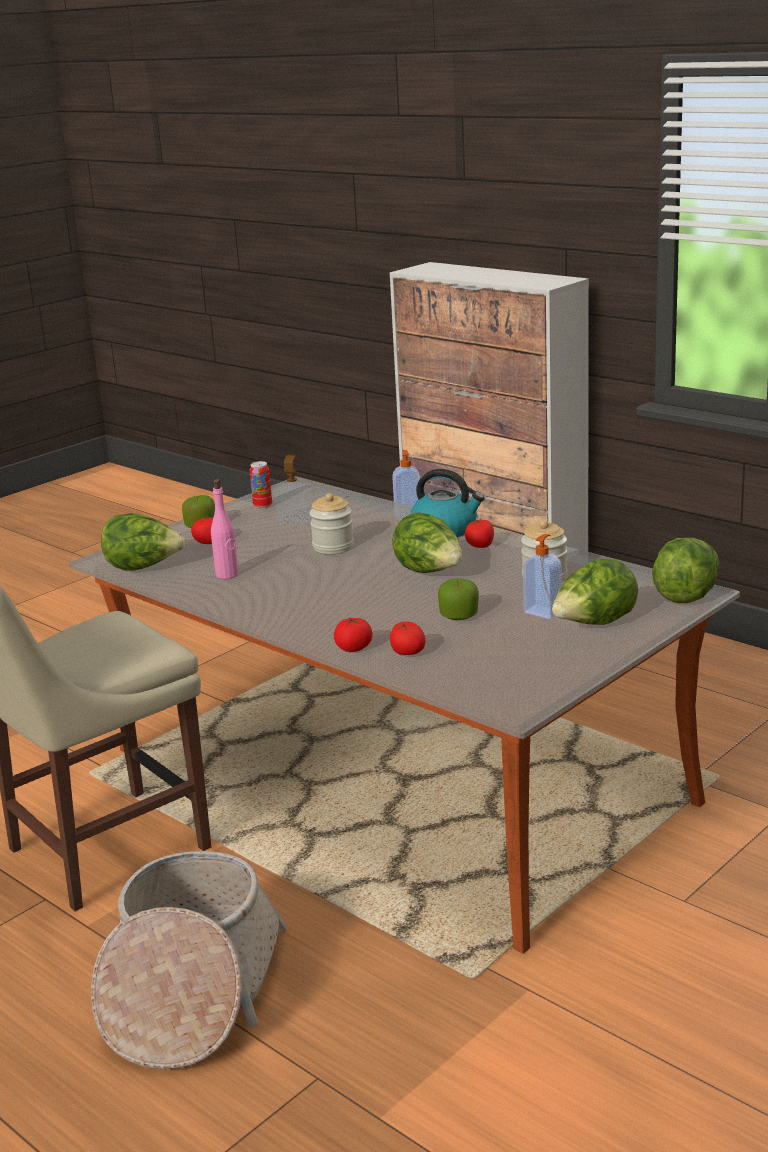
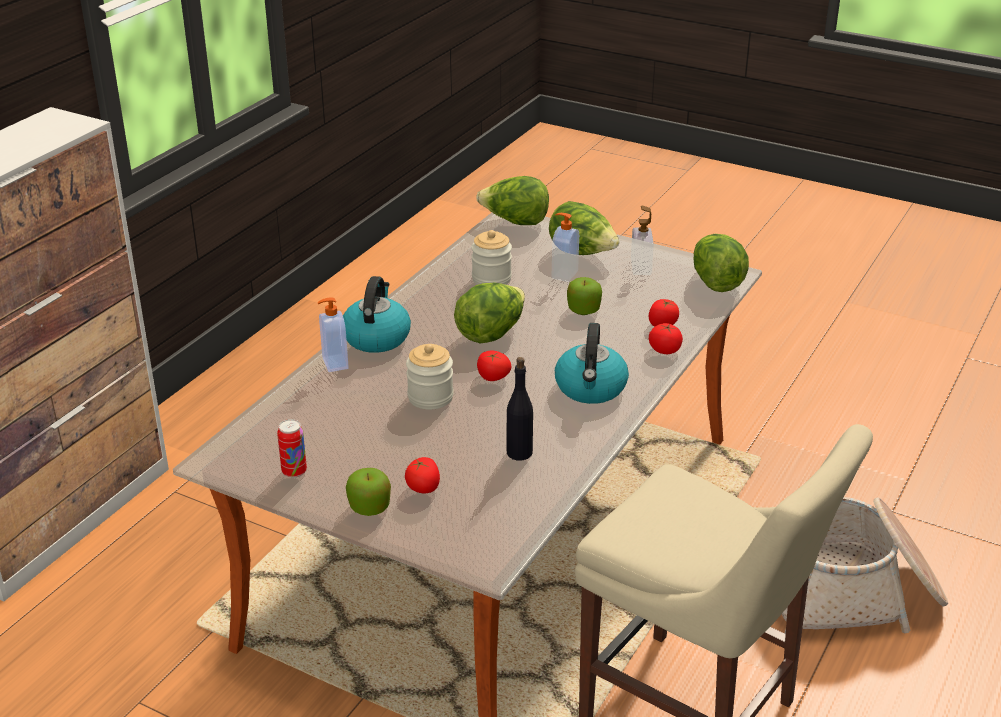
camera: 105 degrees left, 10 degrees up
lettuce [101,513,186,571] -> lettuce moved to [694,234,749,292]
pink bottle [211,479,239,579] -> black bottle [507,357,533,461]
soap dispenser [274,455,313,524] -> soap dispenser moved to [631,205,654,275]
tomato [465,519,494,548] -> tomato moved to [477,351,511,381]
none -> kettle [555,323,629,404]

